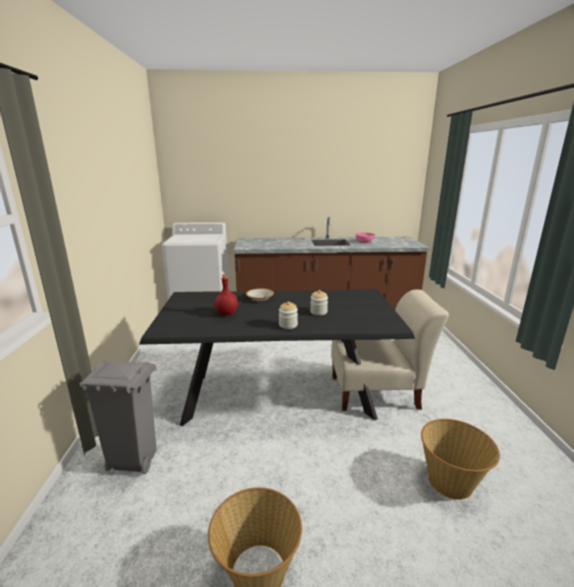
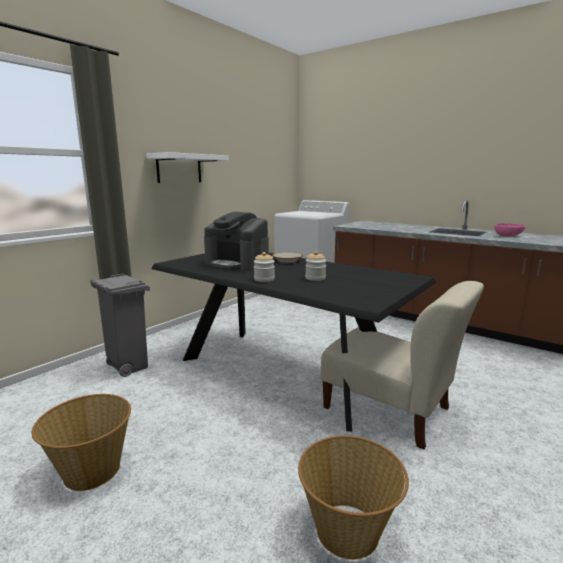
camera: 40 degrees right, 5 degrees down
red bottle [215,274,238,315] -> coffee machine [204,212,269,271]
none -> white shelf [146,152,229,183]

